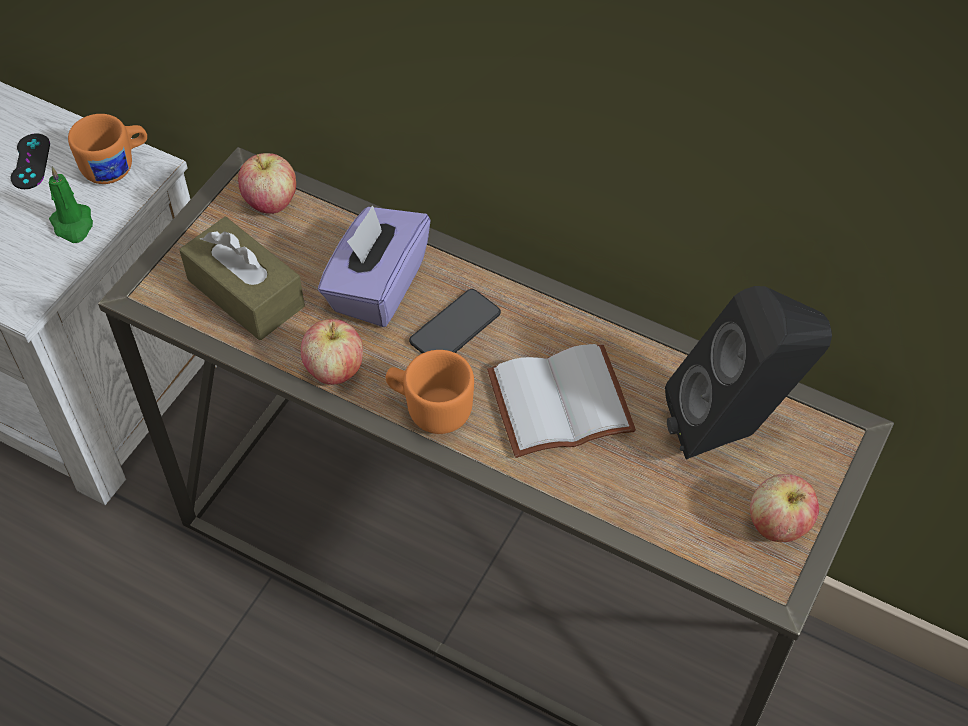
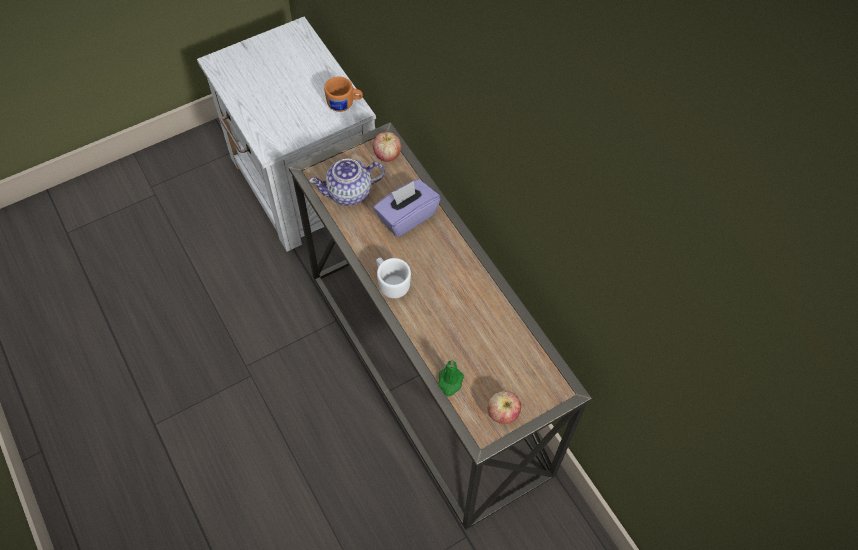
camera: 30 degrees right, 5 degrees up
black game controller [11,133,50,189] -> none
green candle [49,167,93,243] -> green candle moved to [438,360,464,396]
brown tissue box [179,217,305,340] -> teapot [309,159,385,206]
apple [301,319,363,385] -> none
orange mug [386,350,474,434] -> white mug [376,257,411,299]
phone [409,289,501,353] -> none
white book [487,344,636,458] -> none
black speaker [665,286,832,460] -> none

